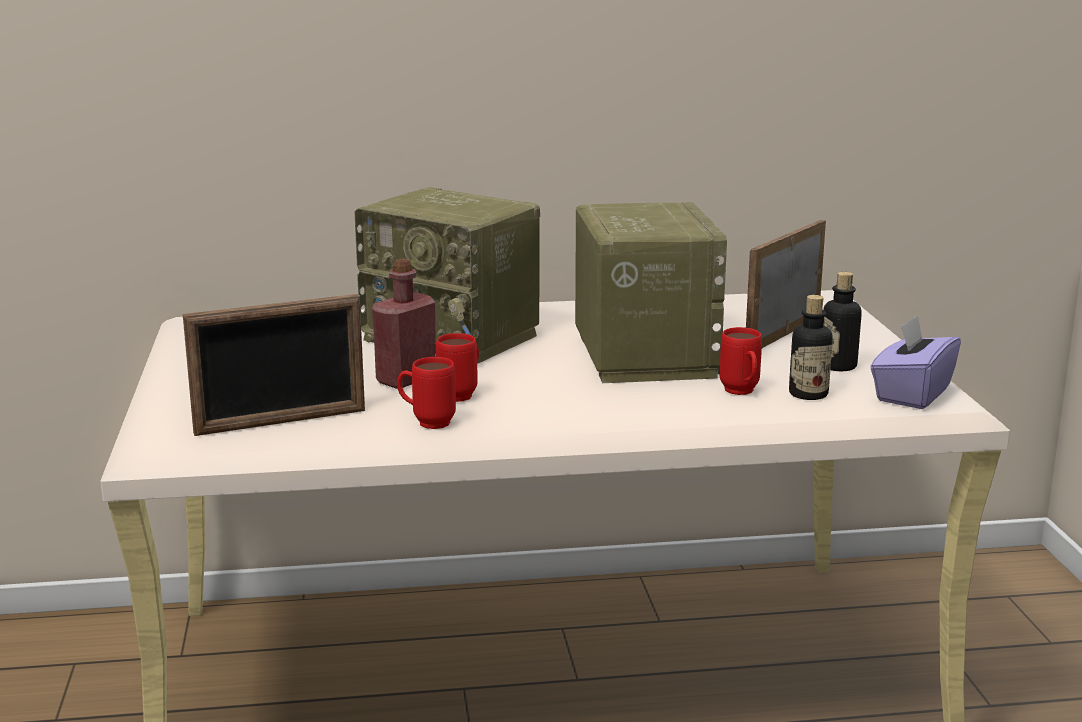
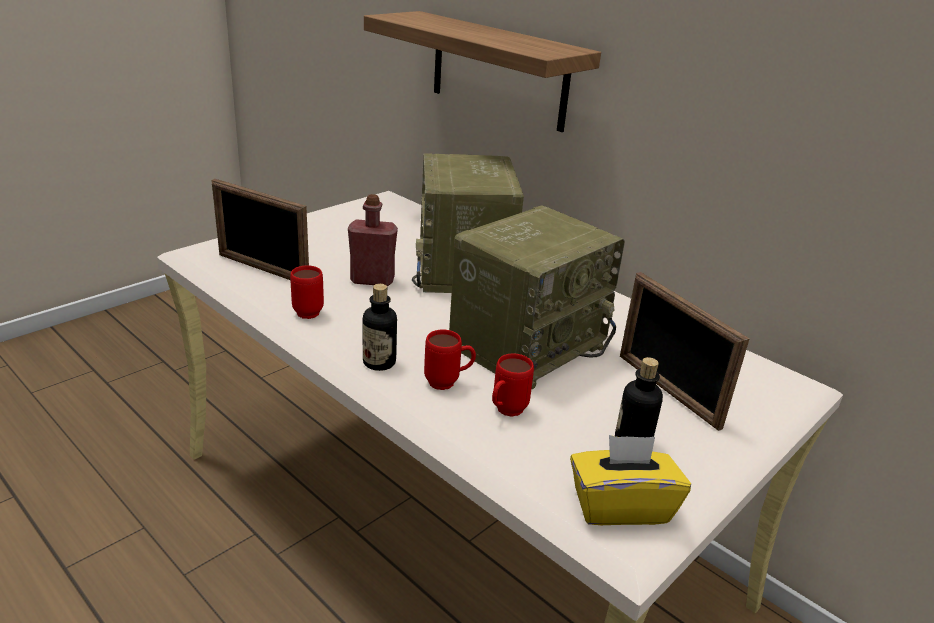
camera: 50 degrees right, 10 degrees up
red mug [436,333,479,402] -> red mug moved to [424,329,476,390]
picture frame [746,220,826,348] -> picture frame turned 120 degrees counterclockwise [620,272,749,431]
bottle [789,295,833,400] -> bottle moved to [363,284,397,371]
purple tissue box [870,315,961,409] -> yellow tissue box [570,435,691,525]
none -> shelf [364,11,601,132]

